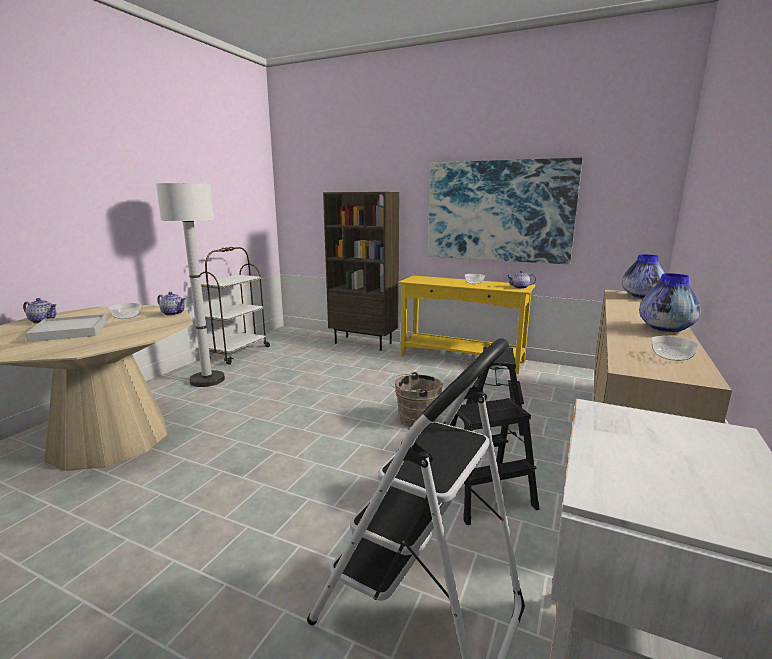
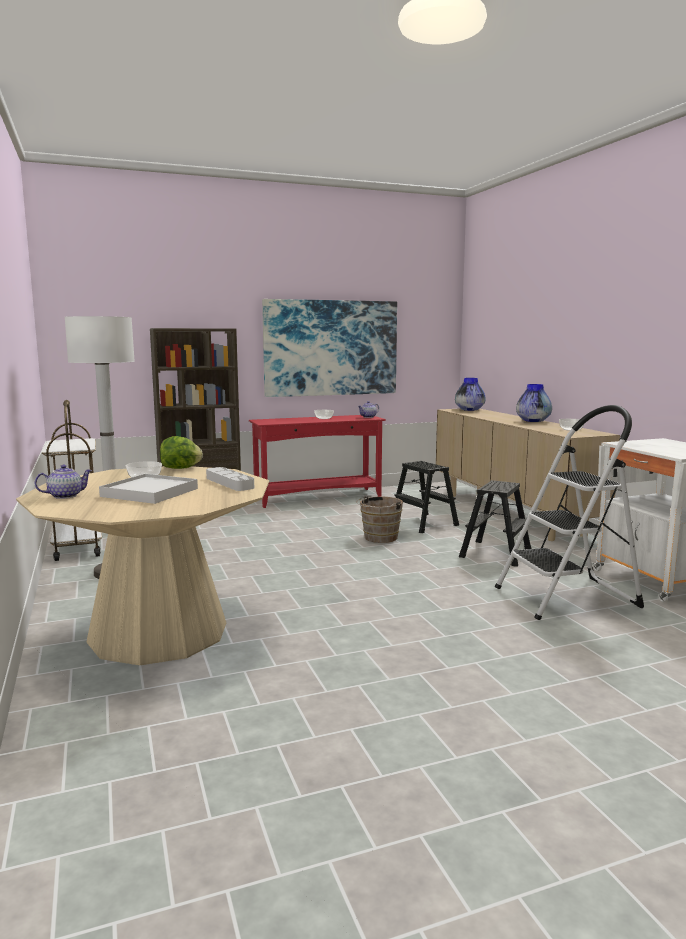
camera: 45 degrees left, 5 degrees down
teapot [157,292,185,316] -> lettuce [160,436,203,469]
yellow console table [398,276,535,374] -> red console table [249,415,386,508]
none -> grey tray [206,467,254,491]

